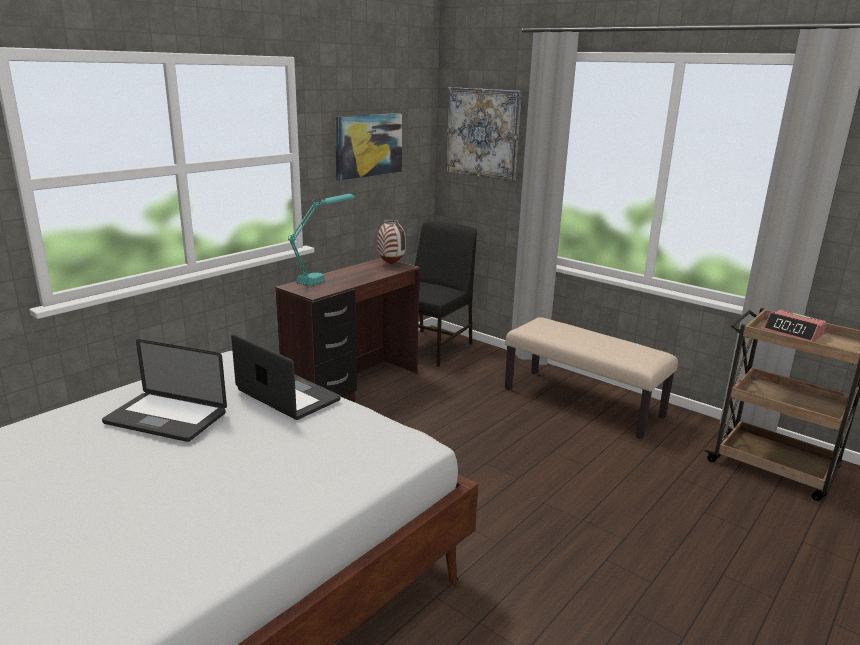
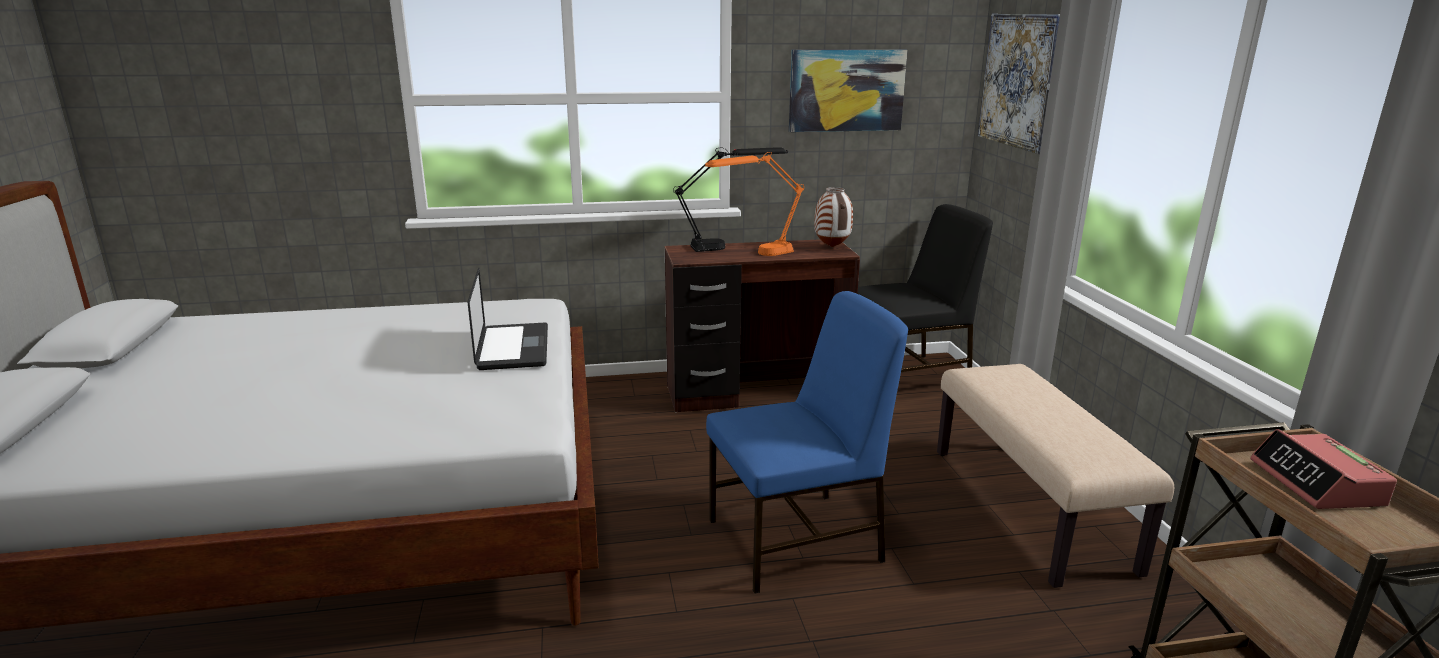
camera: 40 degrees right, 0 degrees up
laptop [102,339,227,442] -> none
turquoise table lamp [288,194,355,286] -> black table lamp [673,147,788,252]
none -> orange table lamp [705,152,804,256]
none -> blue chair [706,291,908,594]

